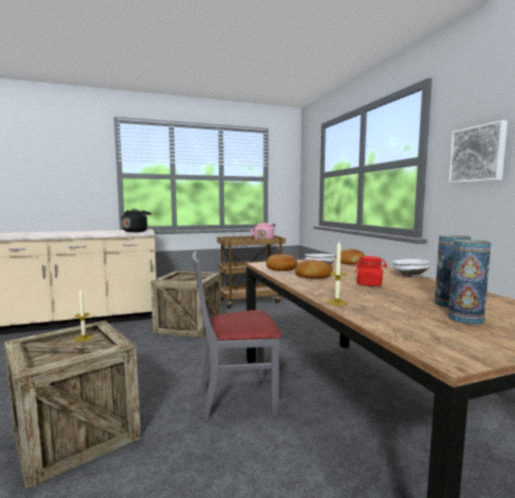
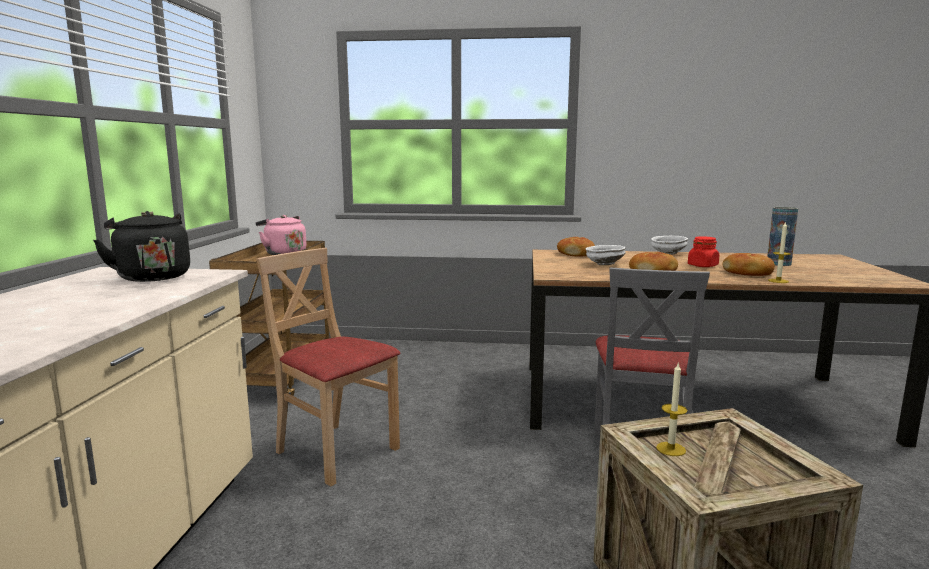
camera: 65 degrees left, 5 degrees up
crate [151,271,221,338] -> beige chair [256,248,401,486]
bread [266,254,298,271] -> bread moved to [723,253,775,276]
picture [448,120,508,183] -> none
vase [448,240,491,324] -> none

